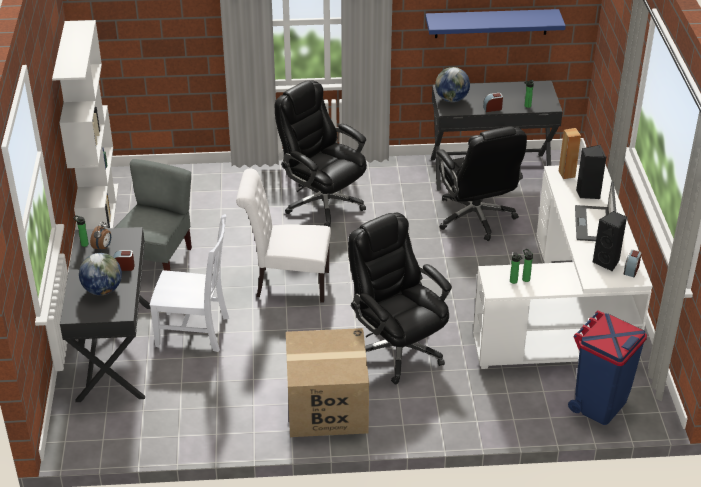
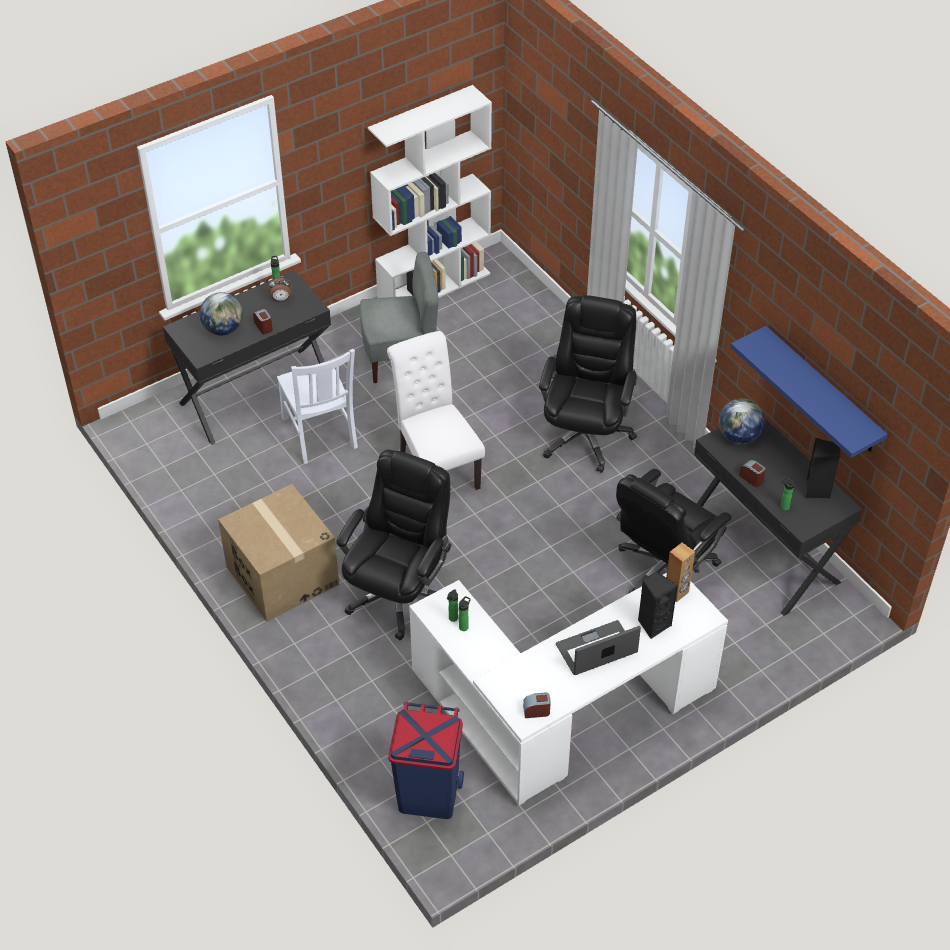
camera: 60 degrees right, 10 degrees up
black speaker [593,211,627,271] -> black speaker moved to [806,438,840,499]

